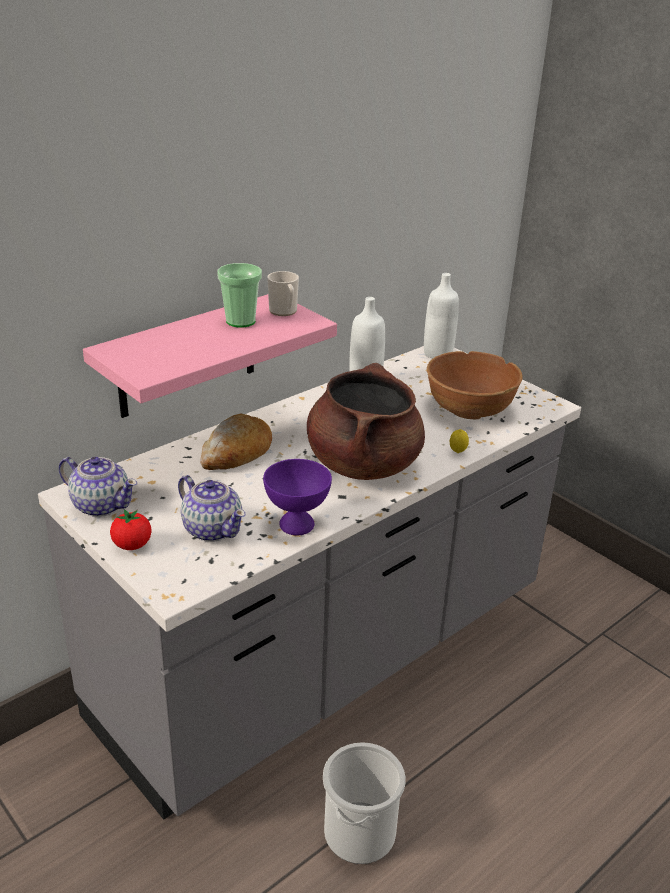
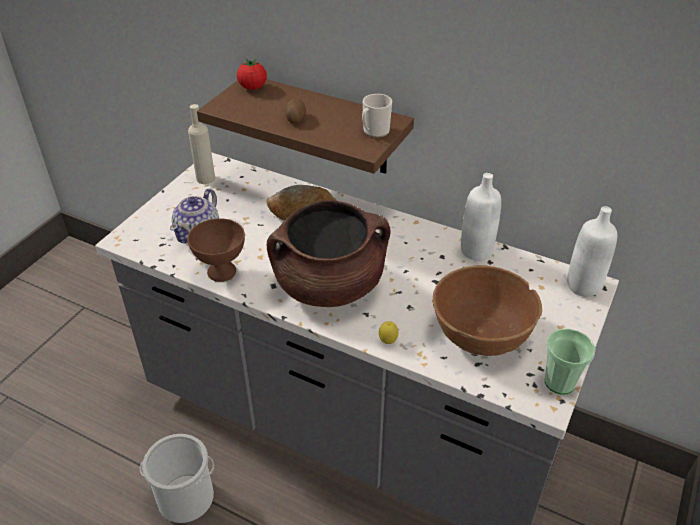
camera: 70 degrees right, 10 degrees up
teapot [59,457,137,517] -> beige bottle [188,104,215,184]
pink shelf [83,294,337,418] -> brown shelf [197,79,414,174]
tomato [110,509,152,550] -> tomato moved to [237,59,267,90]
cup [217,263,262,327] -> cup moved to [544,329,596,395]
purple bowl [263,459,332,535] -> brown bowl [188,218,245,282]
none -> potato [285,99,306,124]

